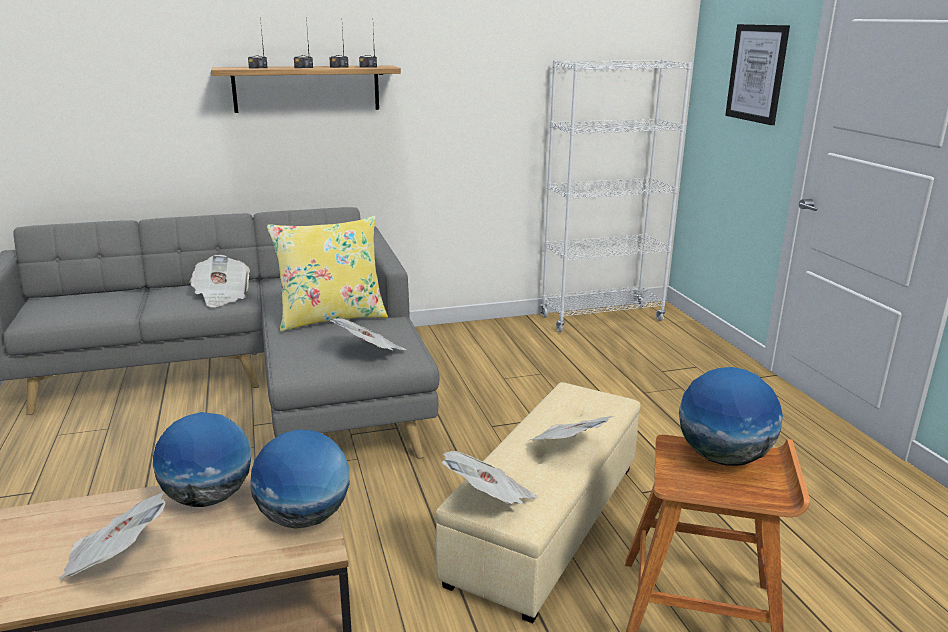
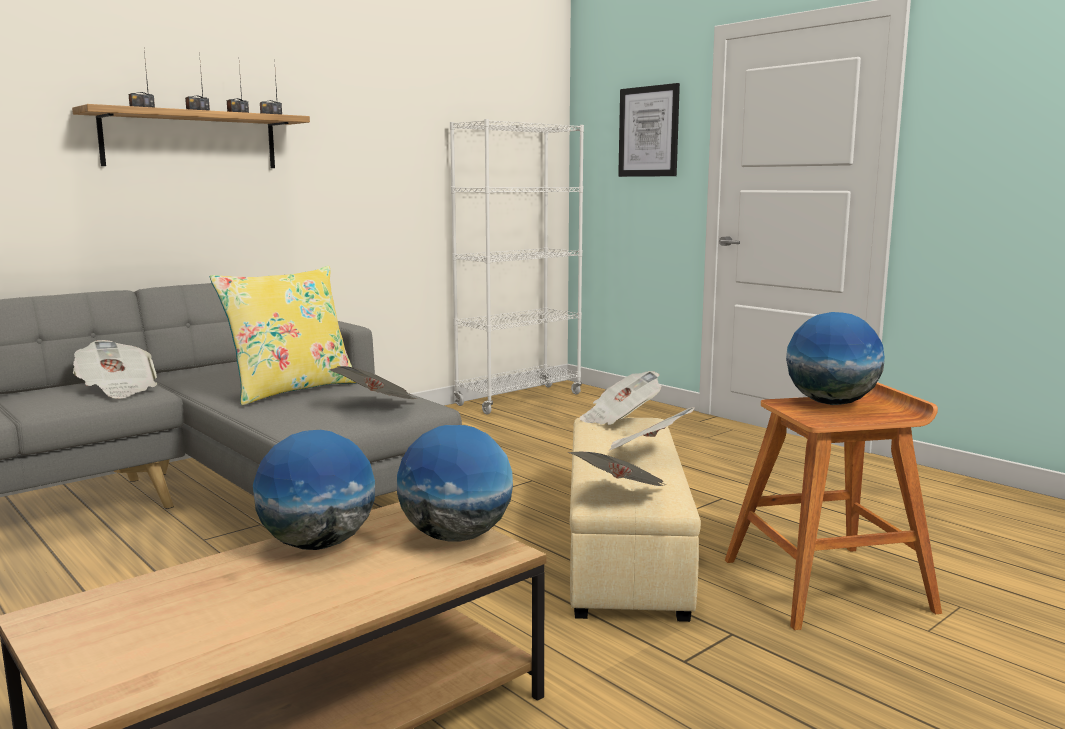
camera: 25 degrees left, 10 degrees down
newspaper [59,492,165,580] -> newspaper moved to [580,371,661,425]

